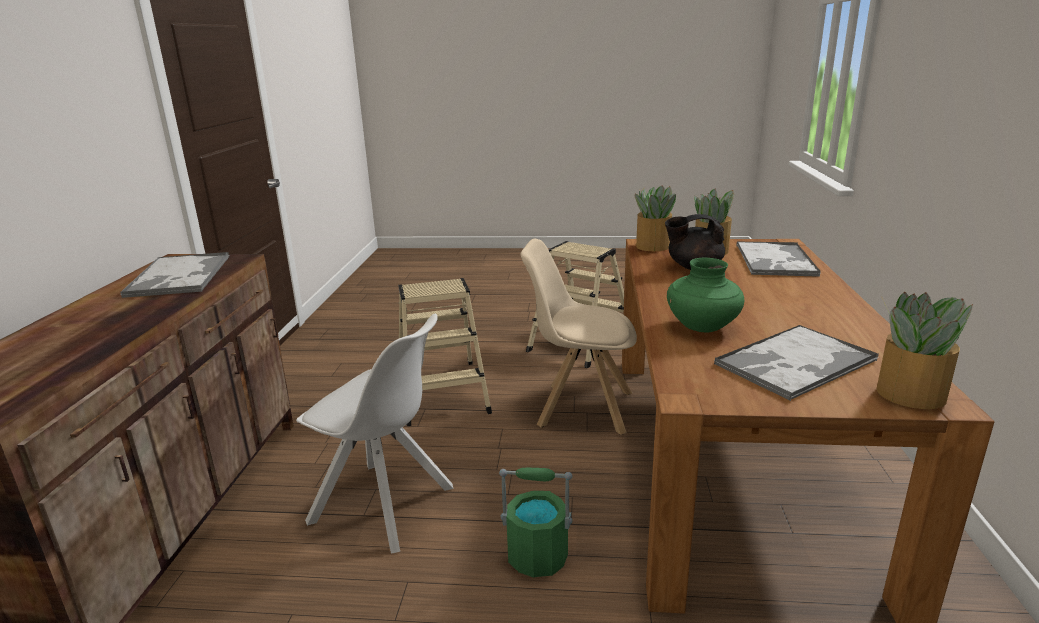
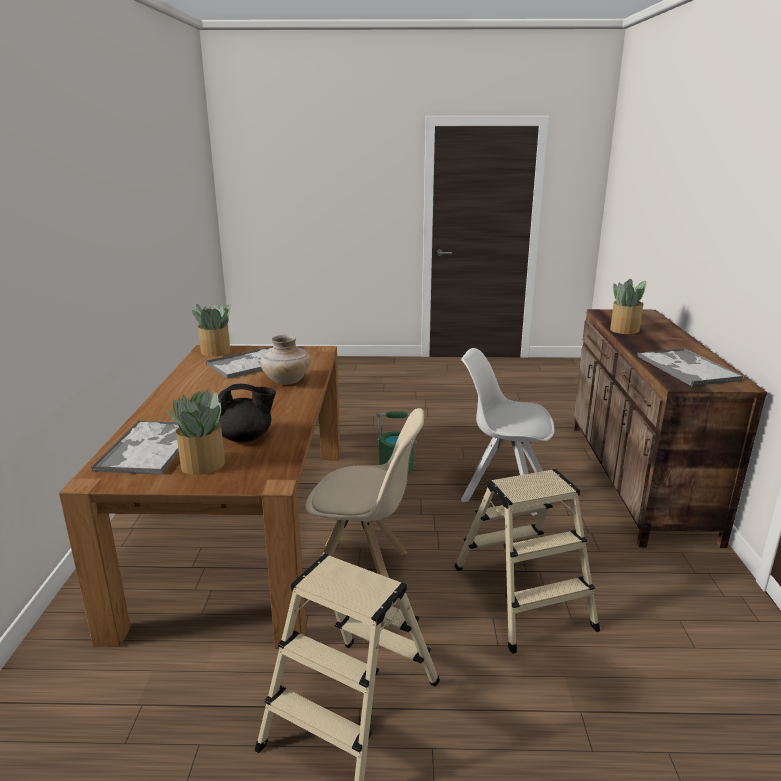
camera: 175 degrees right, 0 degrees up
potted plant [635,186,676,251] -> potted plant moved to [610,279,647,334]
green vase [667,258,744,333] -> beige vase [260,335,311,385]

